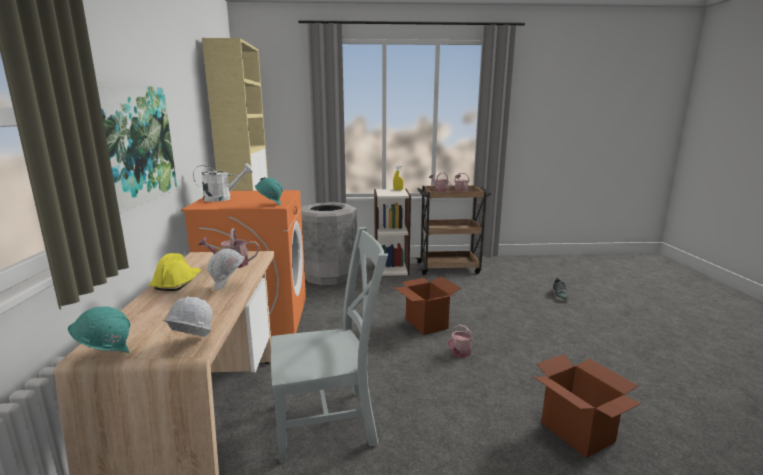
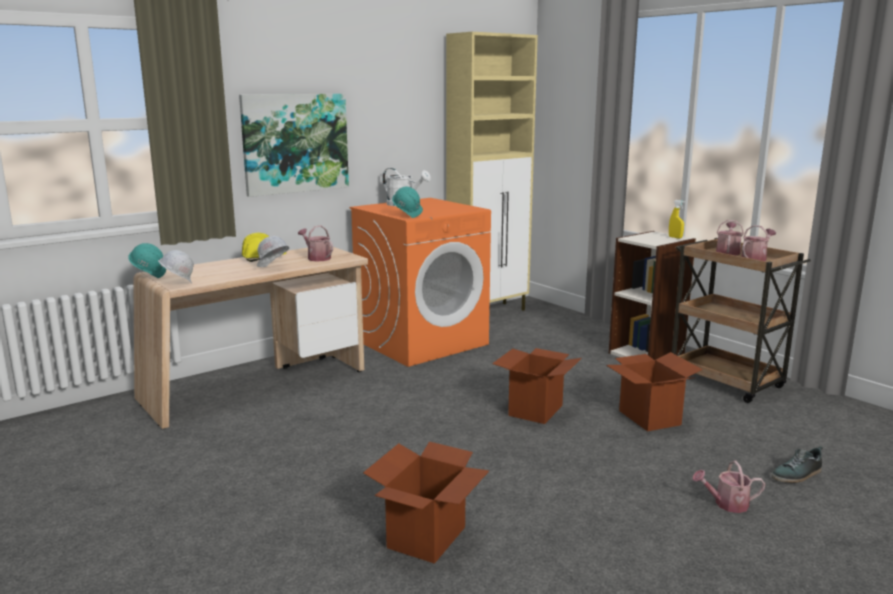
camera: 55 degrees right, 0 degrees up
grey chair [271,227,388,463] -> none
grey trash can [301,202,357,285] -> none
watering can [447,324,473,358] -> watering can moved to [692,461,765,513]
none -> cardboard box [606,352,702,431]

